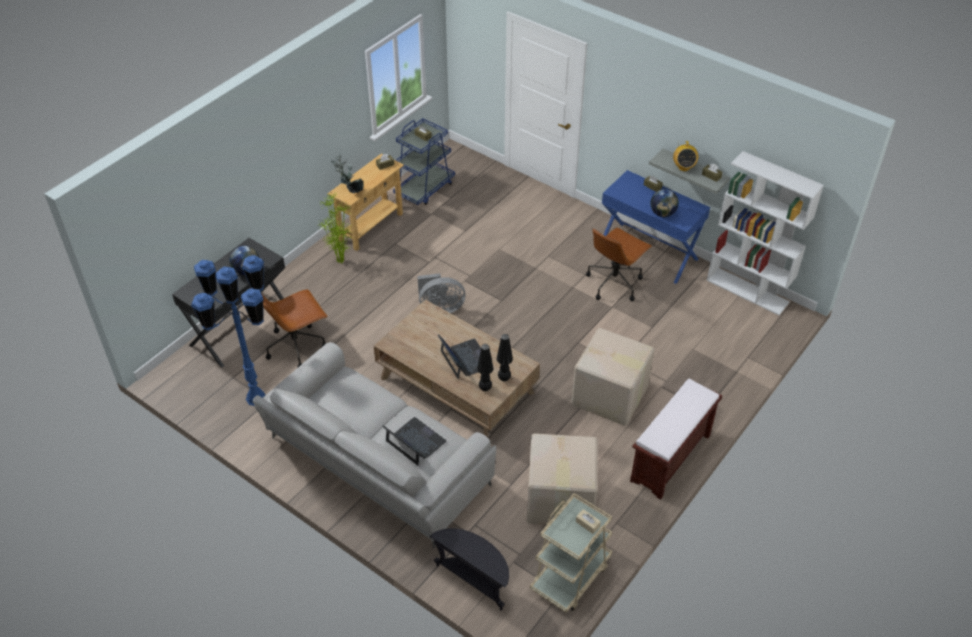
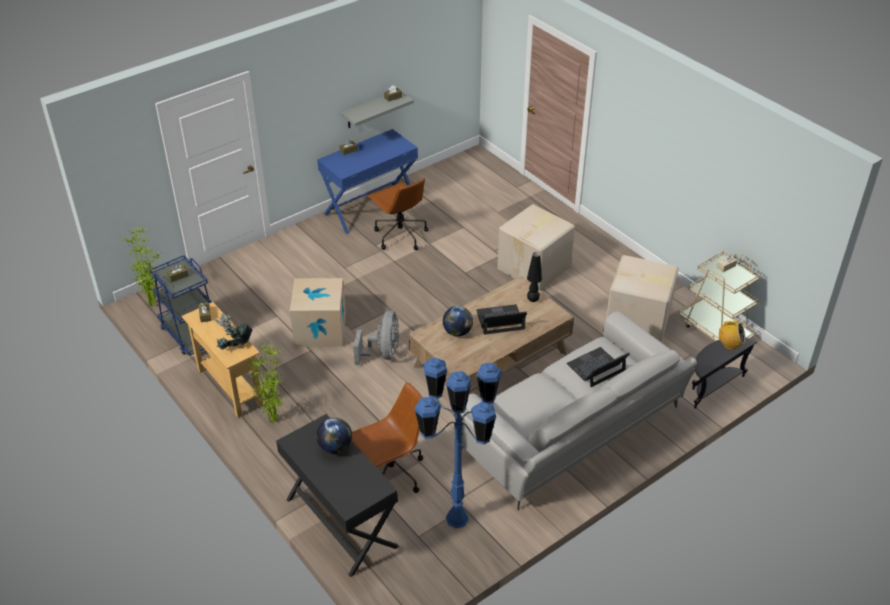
camera: 75 degrees left, 5 degrees down
brown office chair [251,288,328,367] -> brown office chair turned 105 degrees counterclockwise [351,382,423,493]
black table lamp [477,344,493,391] -> none
brown bench [630,379,722,500] -> none
globe [651,189,679,217] -> globe moved to [443,306,473,337]
radio [673,141,698,171] -> radio moved to [719,321,745,350]
white bookcase [707,151,824,315] -> none
none -> potted plant [123,226,161,307]
none -> cardboard box [290,278,346,347]

